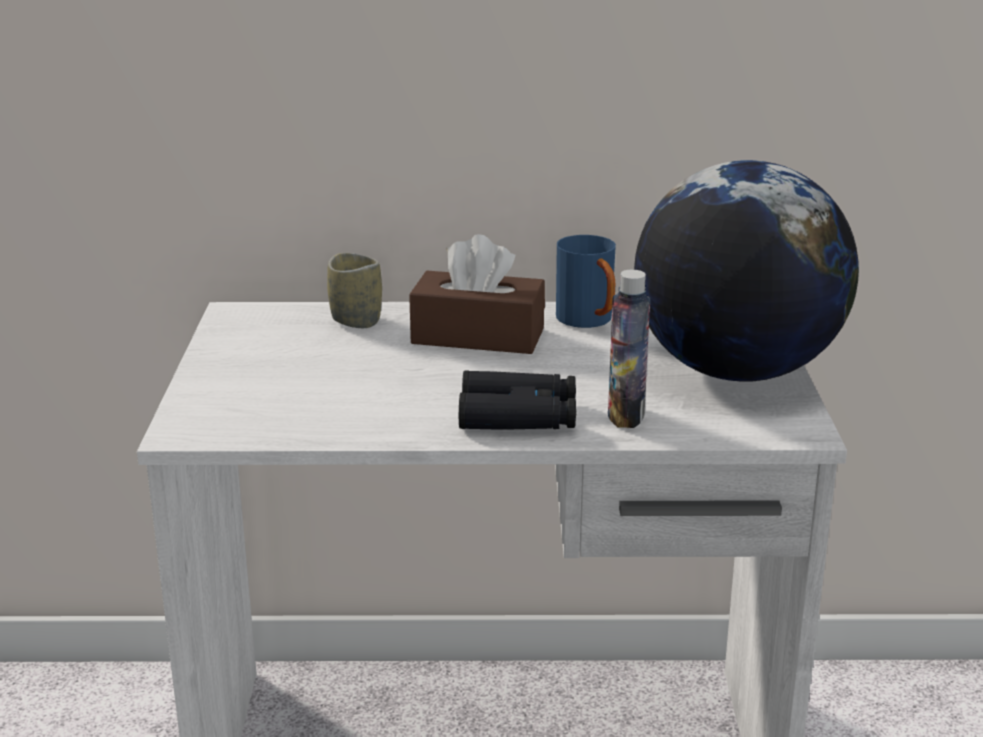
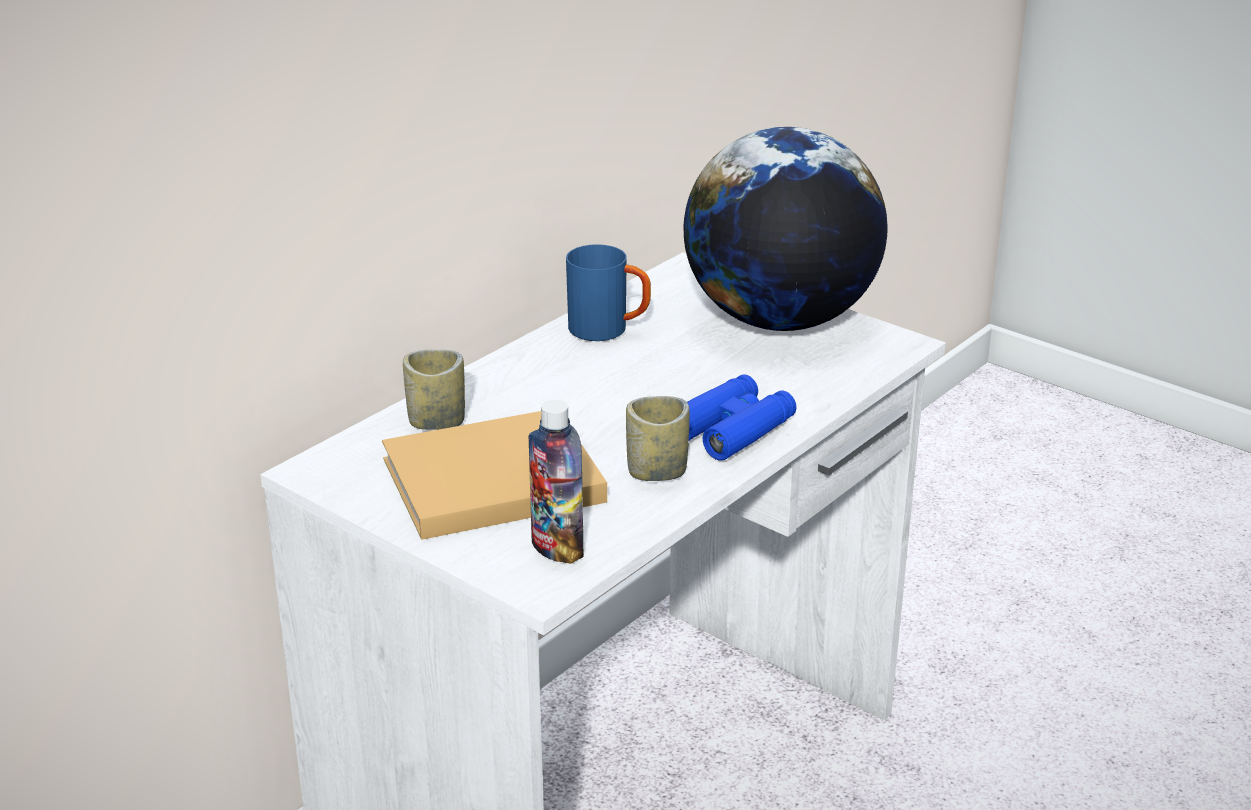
camera: 50 degrees left, 5 degrees up
brown tissue box [409,234,545,354] -> none
black binoculars [459,371,576,430] -> blue binoculars [687,374,796,461]
bottle [608,270,650,428] -> bottle moved to [529,400,584,564]
none -> beige book [382,411,607,540]
none -> cup [626,396,690,481]

